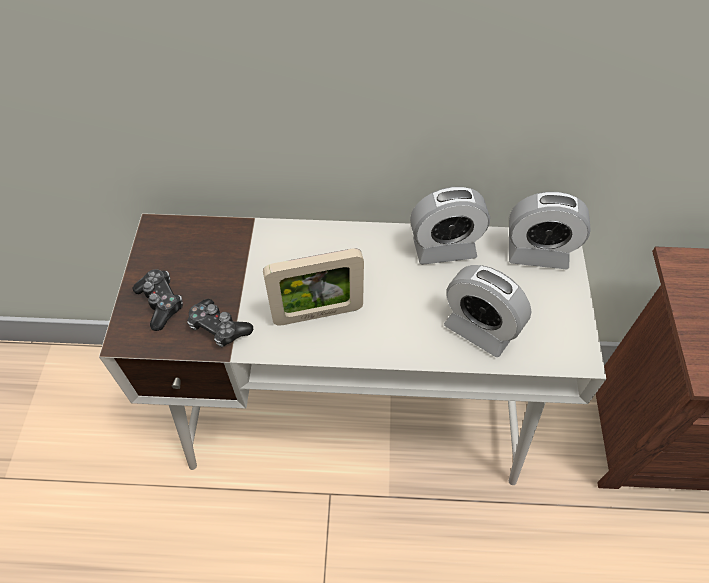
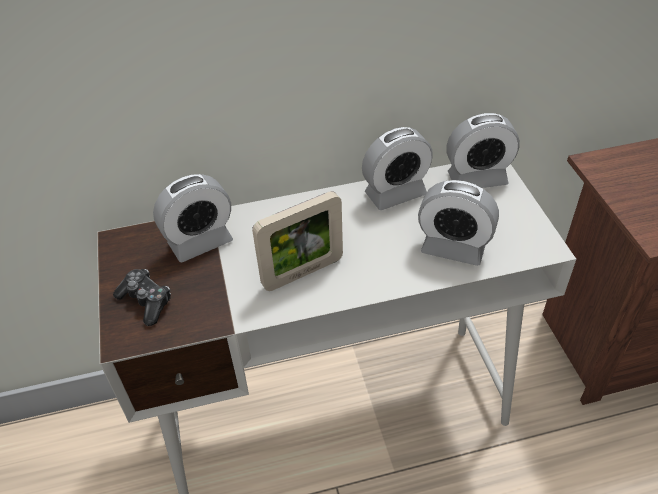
camera: 15 degrees left, 10 degrees down
game controller [187,299,253,347] -> none
none -> alarm clock [153,174,233,262]

